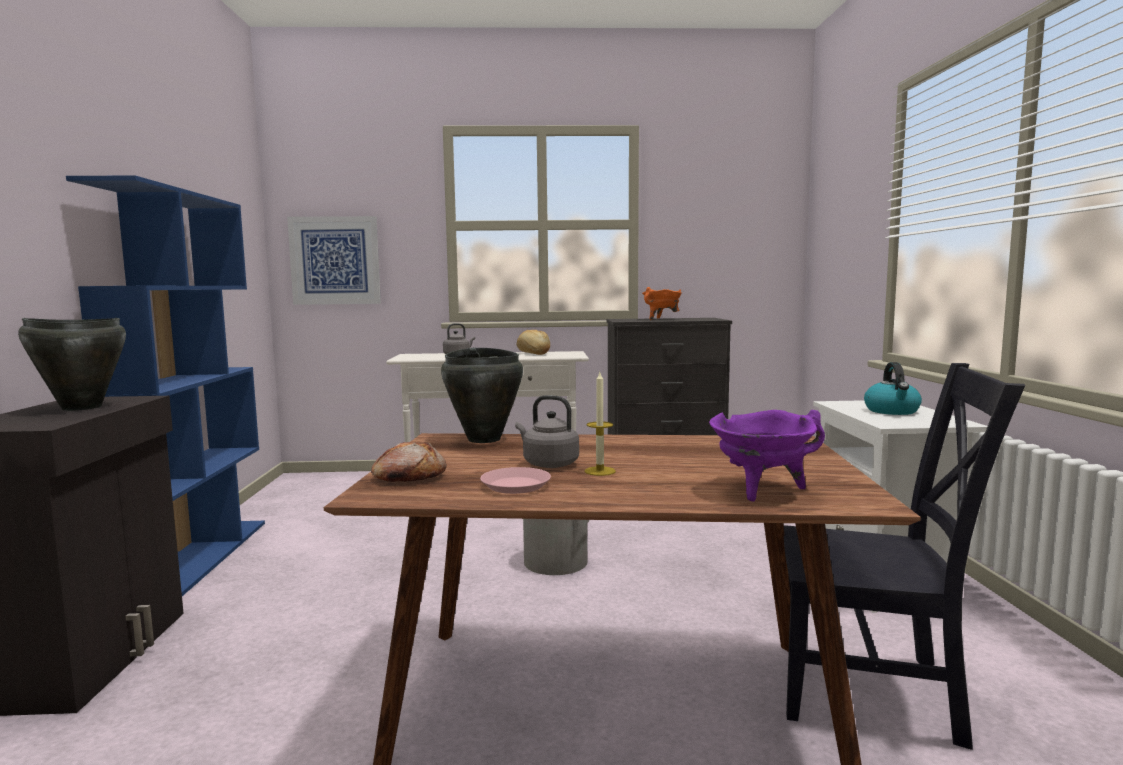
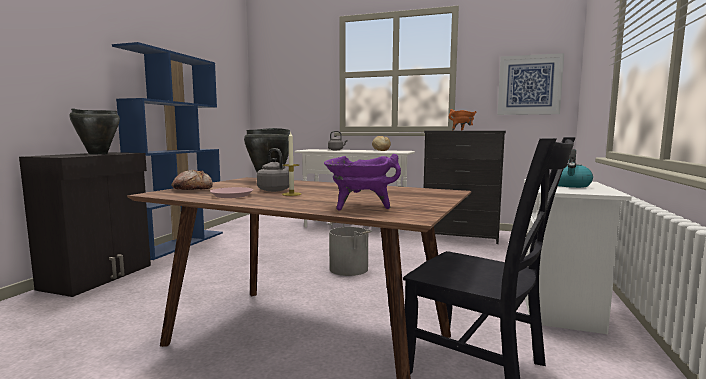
camera: 20 degrees right, 0 degrees up
picture [287,216,381,305] -> picture moved to [497,53,564,115]

